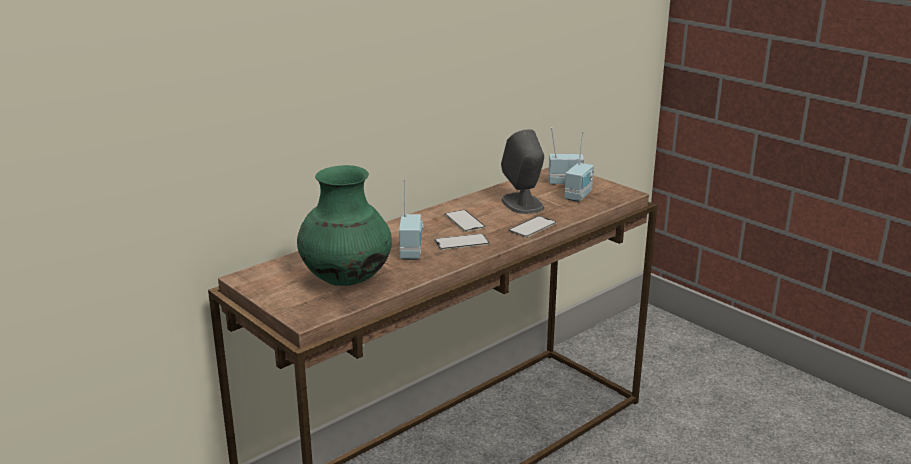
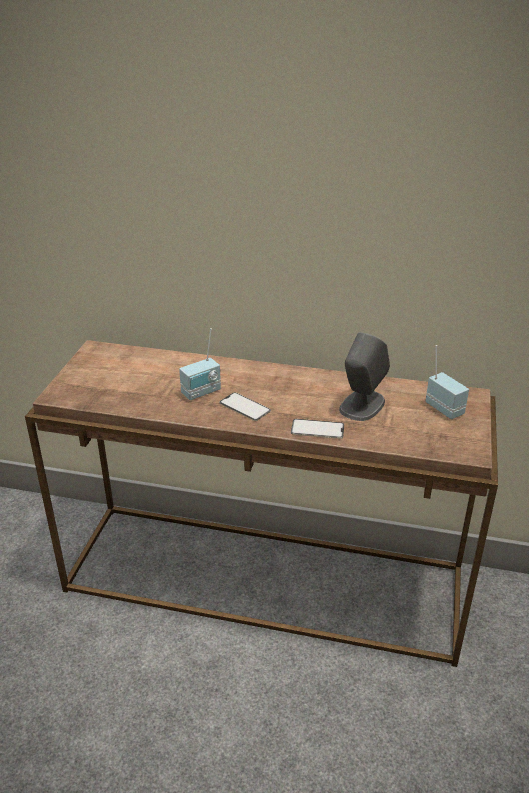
camera: 55 degrees right, 10 degrees up
green vase [297,165,392,286] -> none
phone [445,210,486,232] -> none
radio [564,132,594,202] -> none

